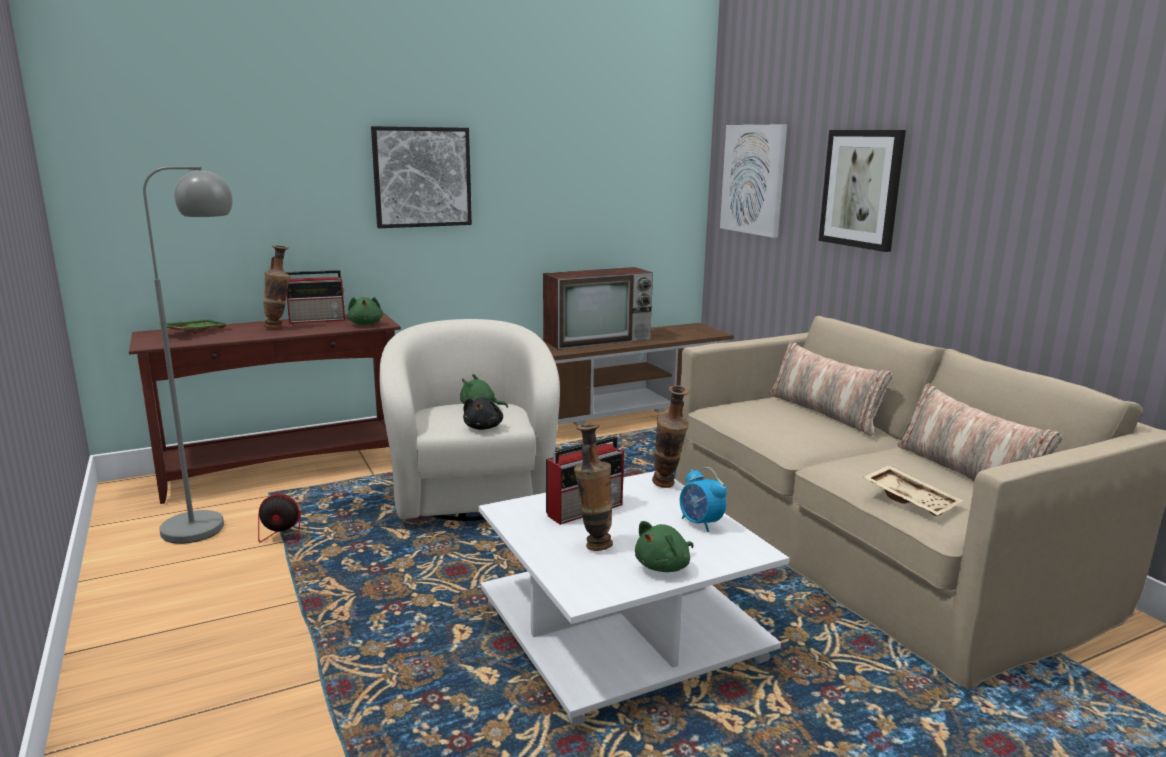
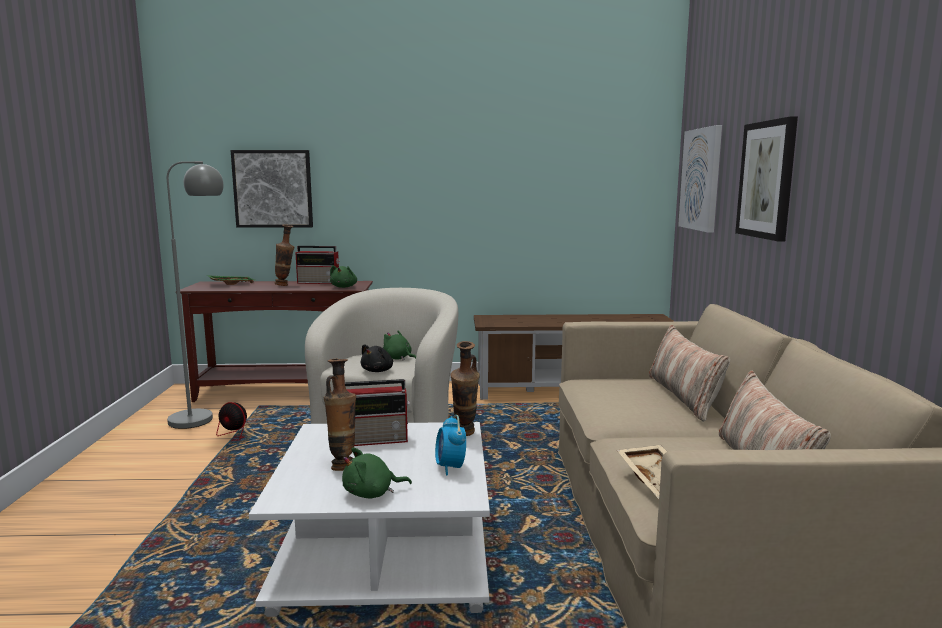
camera: 25 degrees right, 5 degrees down
picture [371,126,472,228] -> picture moved to [231,150,313,228]
television [543,267,653,349] -> none

